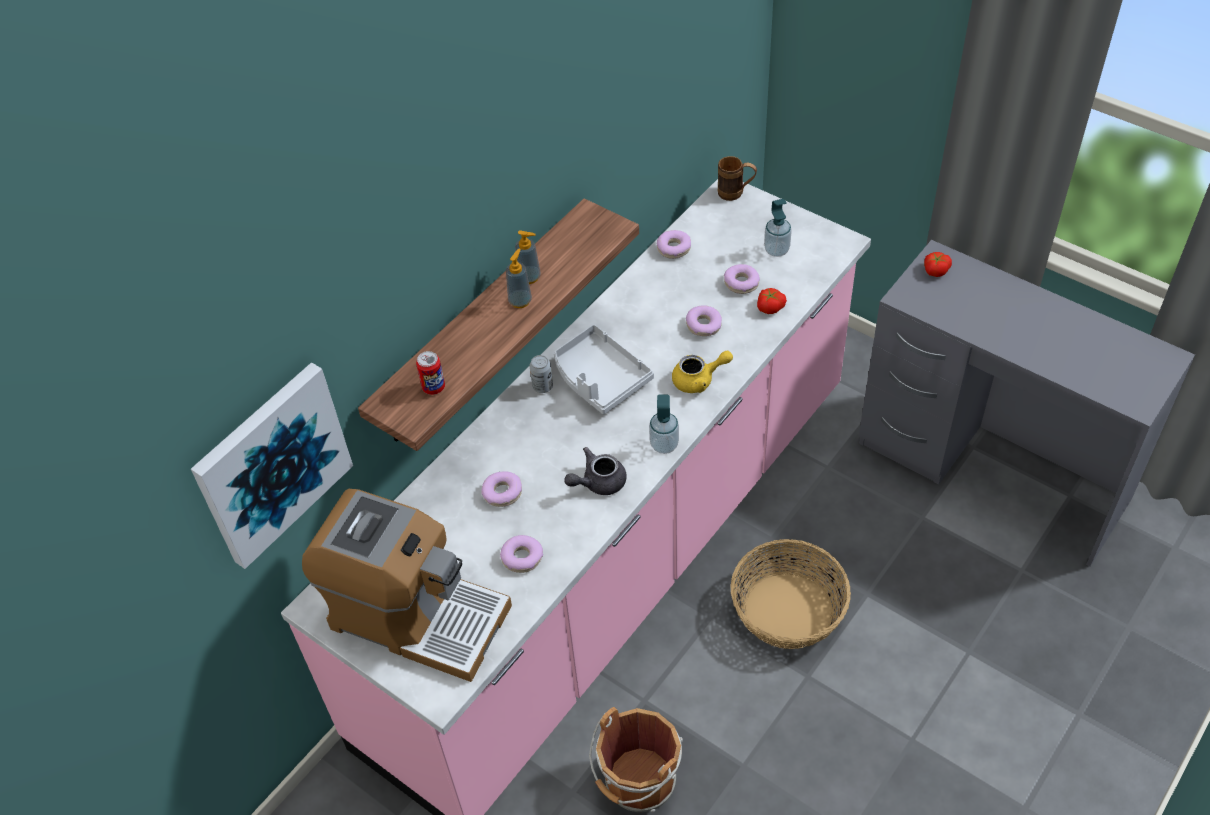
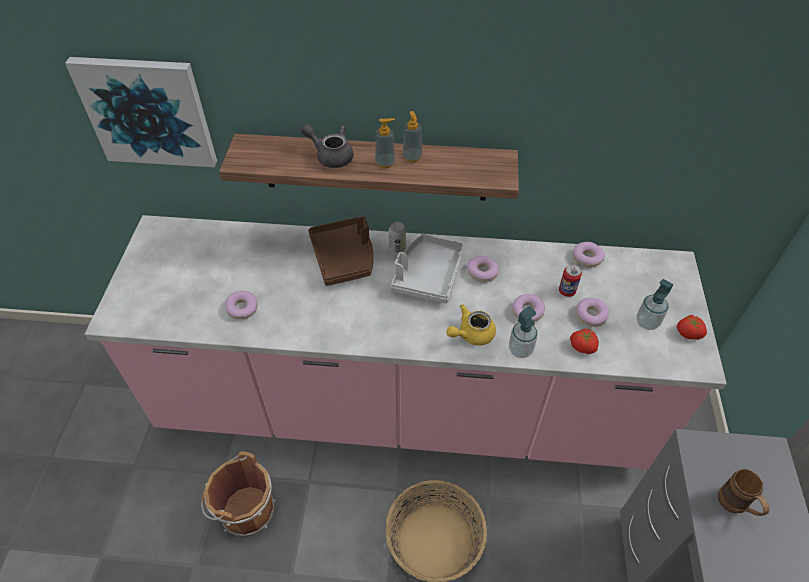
camera: 55 degrees right, 0 degrees up
coffee machine [302,489,512,682] -> none
can [416,351,445,395] -> can moved to [559,264,582,297]
donut [481,471,522,507] -> donut moved to [467,256,499,282]
grey teapot [564,447,627,495] -> grey teapot moved to [301,124,353,168]
soap dispenser [649,395,679,454] -> soap dispenser moved to [509,306,538,358]
yellow teapot [672,351,733,393] -> yellow teapot turned 105 degrees clockwise [446,304,496,346]
brown mug [718,156,757,201] -> brown mug moved to [718,469,769,516]
tomato [924,252,952,277] -> tomato moved to [677,315,707,340]
none -> brown tray [308,216,373,286]

